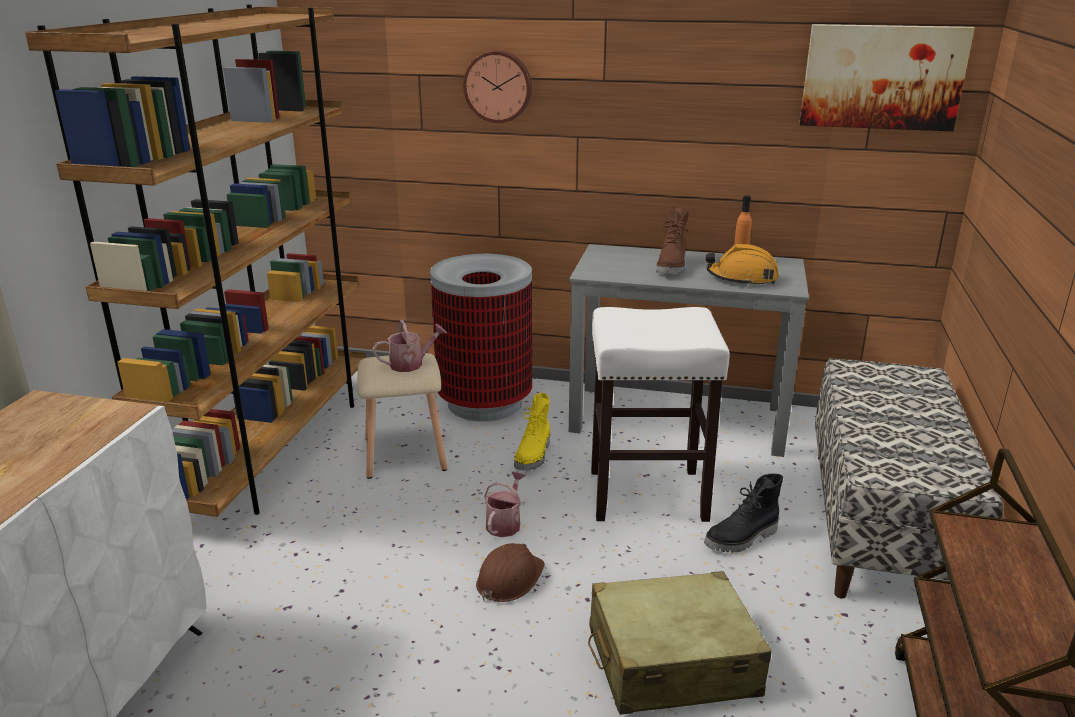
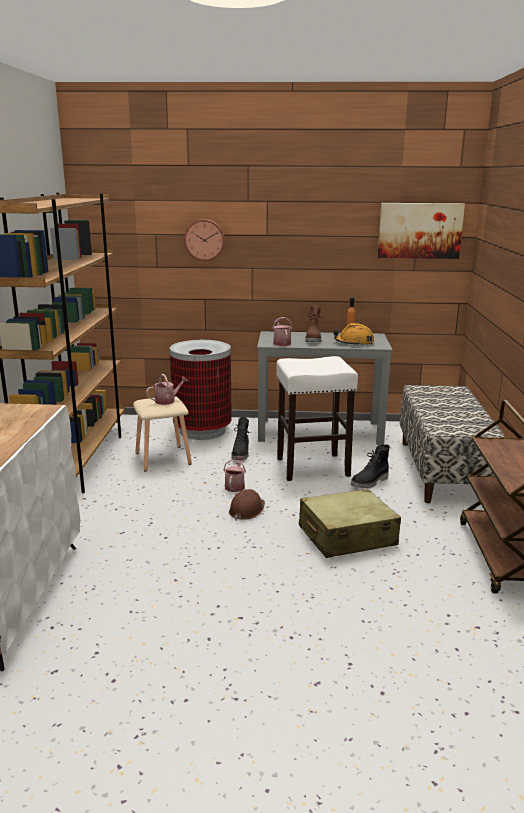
camera: 10 degrees left, 5 degrees down
yellow boot [514,393,550,471] -> black boot [231,417,249,460]
none -> watering can [273,317,293,346]

